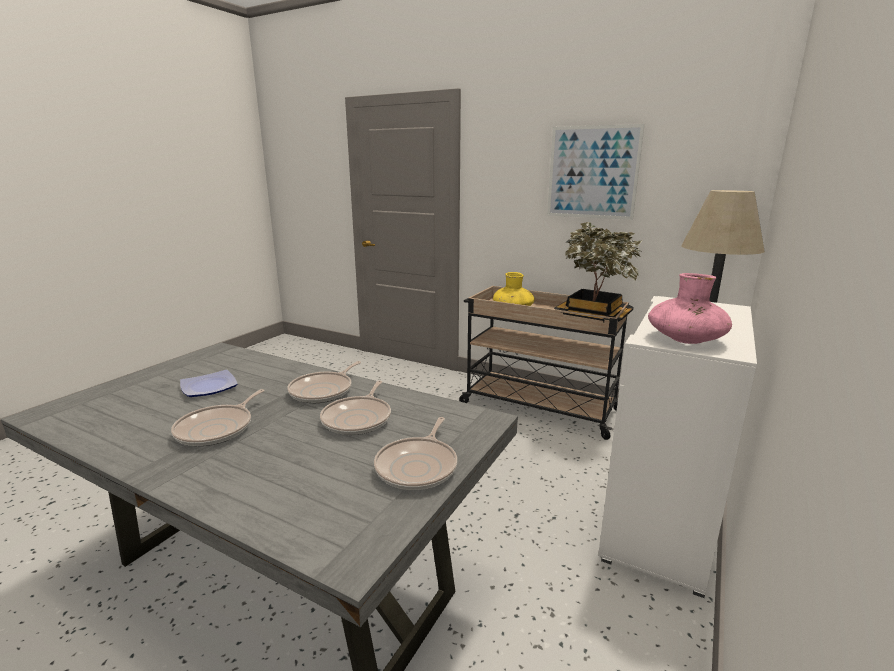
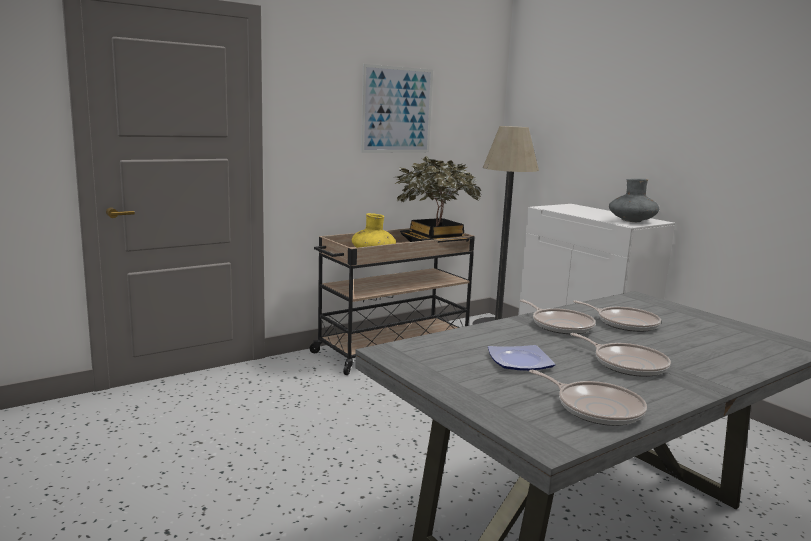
camera: 65 degrees left, 5 degrees down
frying pan [374,417,457,490] -> frying pan moved to [529,370,647,426]
pink vase [648,273,732,344] -> grey vase [609,179,659,222]

